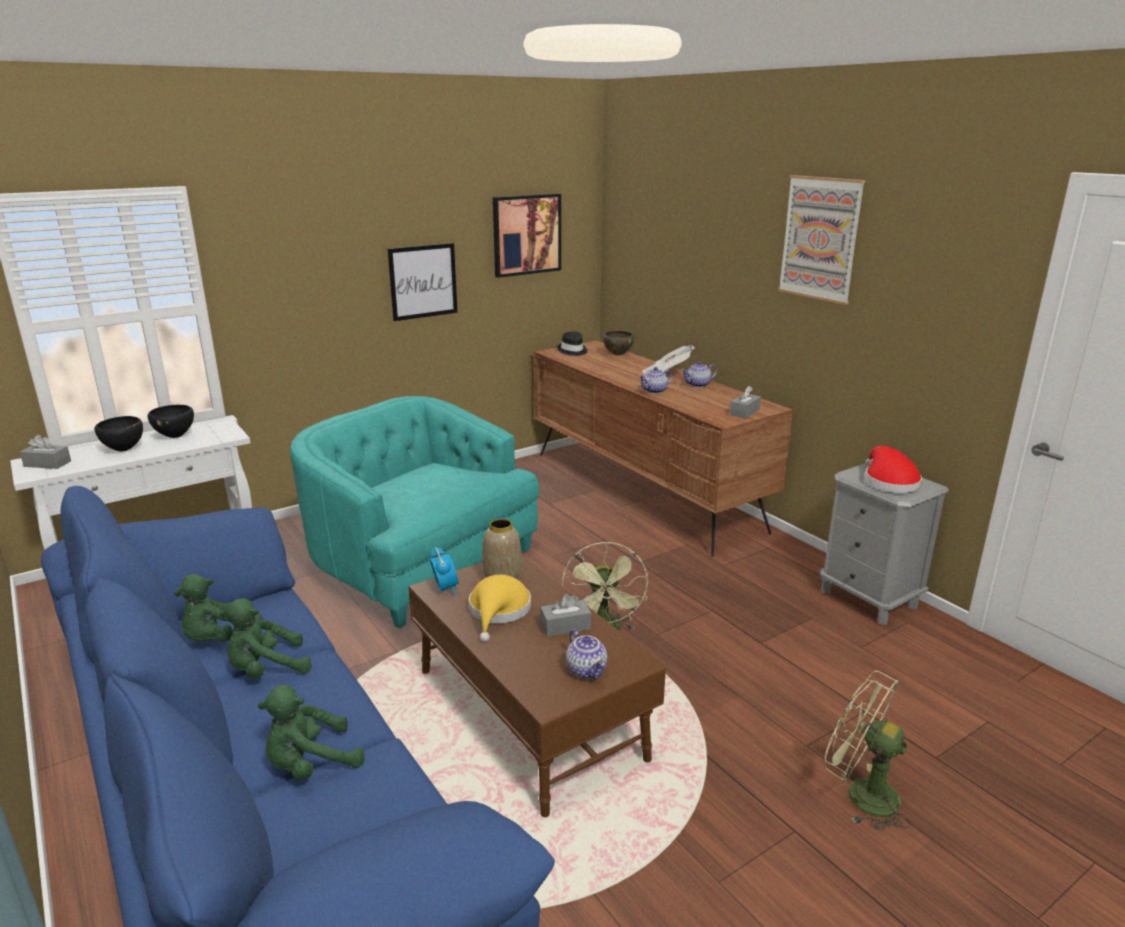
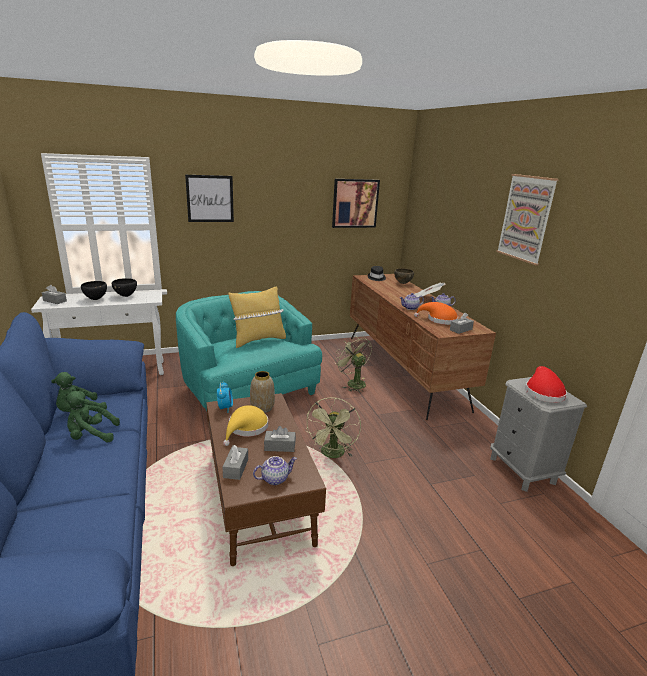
camera: 15 degrees right, 0 degrees up
green plush toy [258,685,365,781] -> none
picture [388,243,458,321] -> picture moved to [185,175,234,222]
teapot [566,629,608,679] -> teapot turned 105 degrees counterclockwise [253,456,297,485]
green fan [824,671,912,831] -> green fan moved to [334,336,372,392]
none -> grey tissue box [222,445,248,480]
none -> yellow pillow [228,287,286,348]
none -> orange hat [414,302,458,325]

